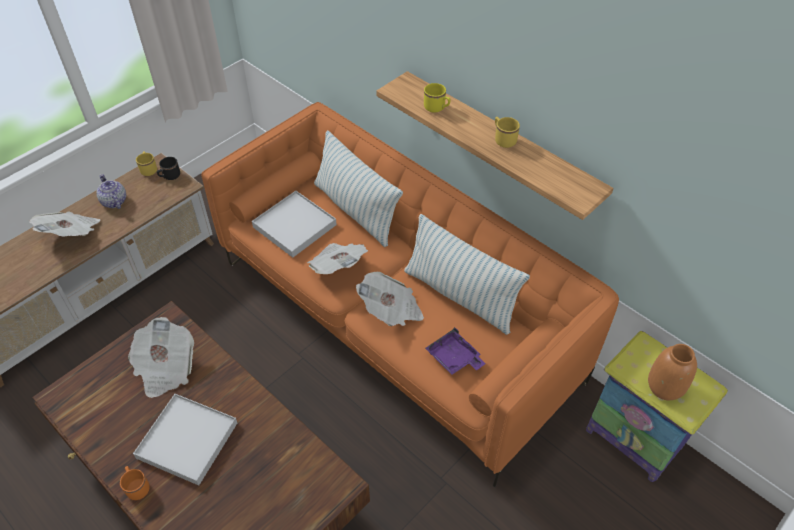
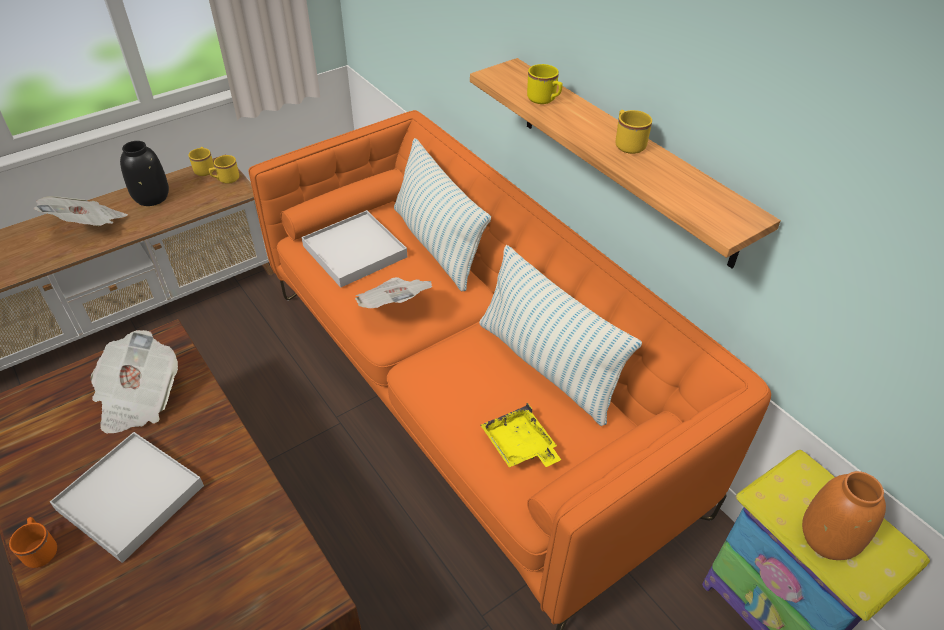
camera: 10 degrees right, 5 degrees down
teapot [96,174,126,209] -> black vase [120,141,169,206]
black mug [157,157,180,180] -> yellow mug [209,155,239,184]
newspaper [356,272,424,326] -> none
purple tray [425,327,486,375] -> yellow tray [481,402,561,467]

